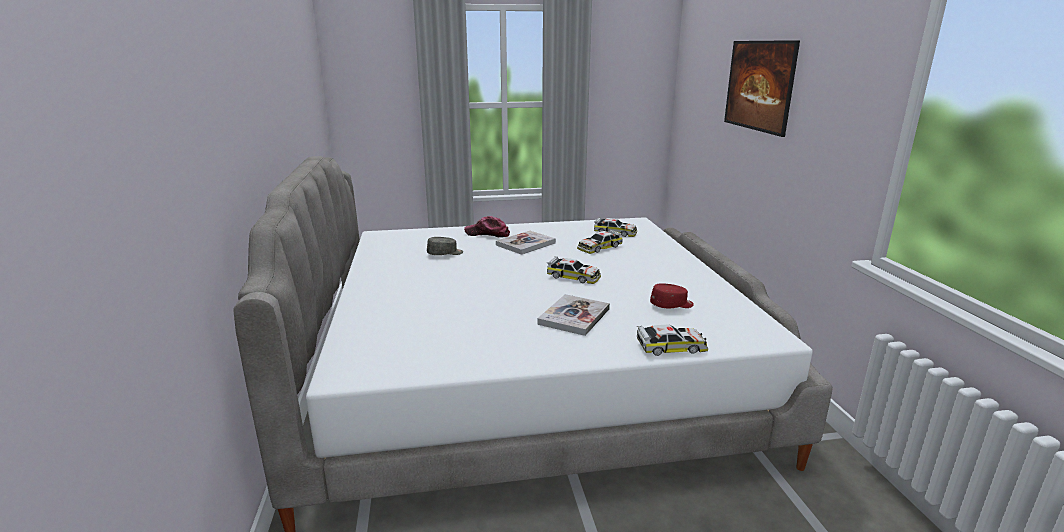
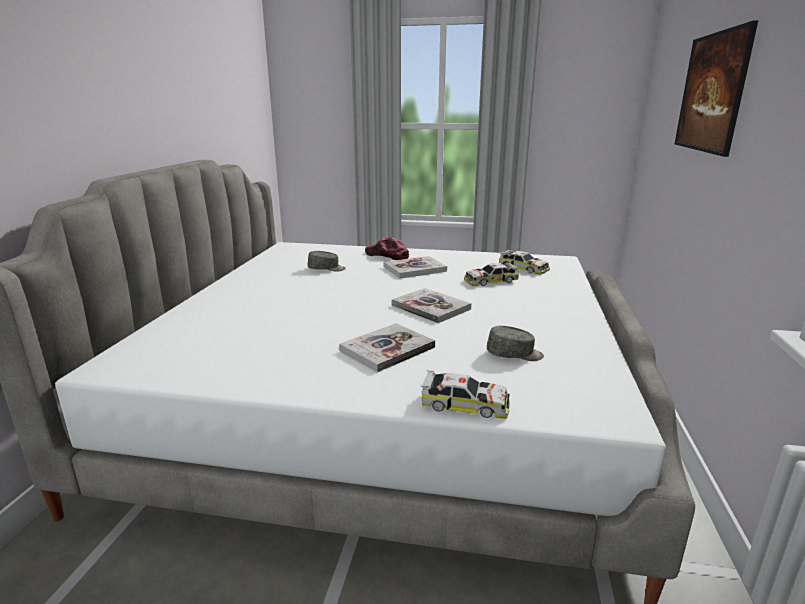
camera: 20 degrees right, 0 degrees up
toy car [547,256,601,284] -> book [392,288,471,323]
red cap [650,283,694,308] -> grey cap [487,326,544,361]

